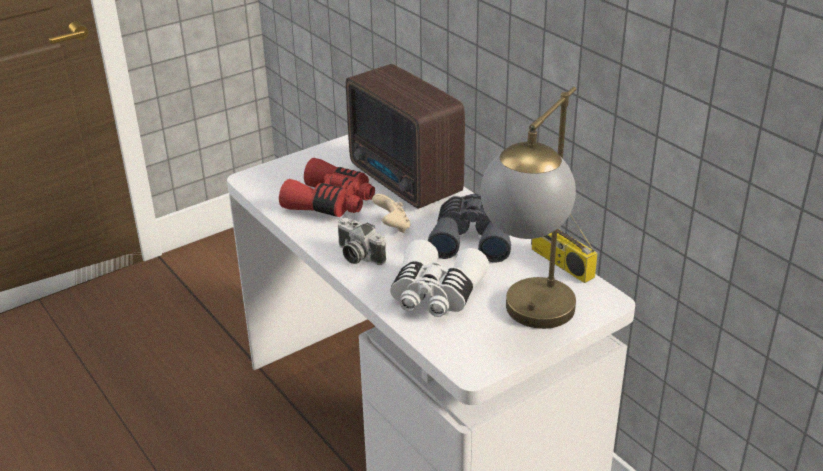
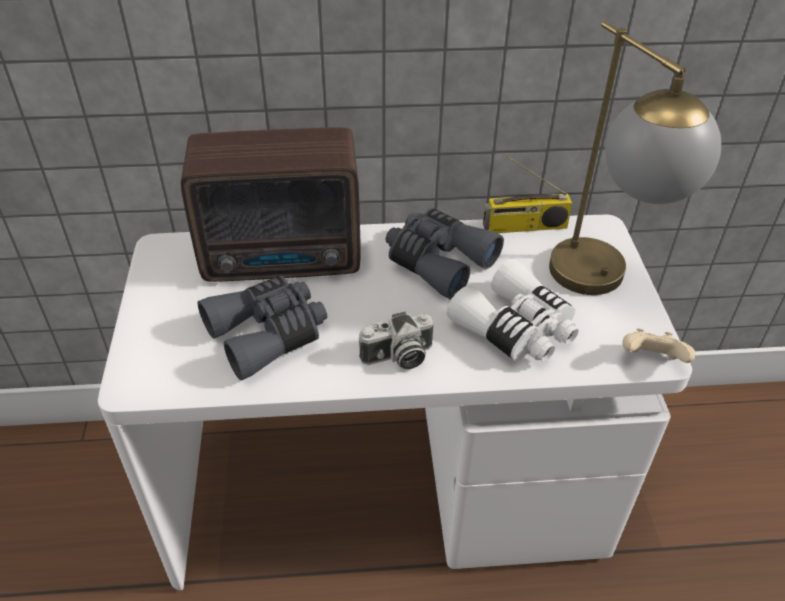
camera: 60 degrees left, 10 degrees up
red binoculars [279,158,375,217] -> grey binoculars [198,276,327,381]
beige game controller [372,194,411,233] -> beige game controller moved to [622,328,696,363]

